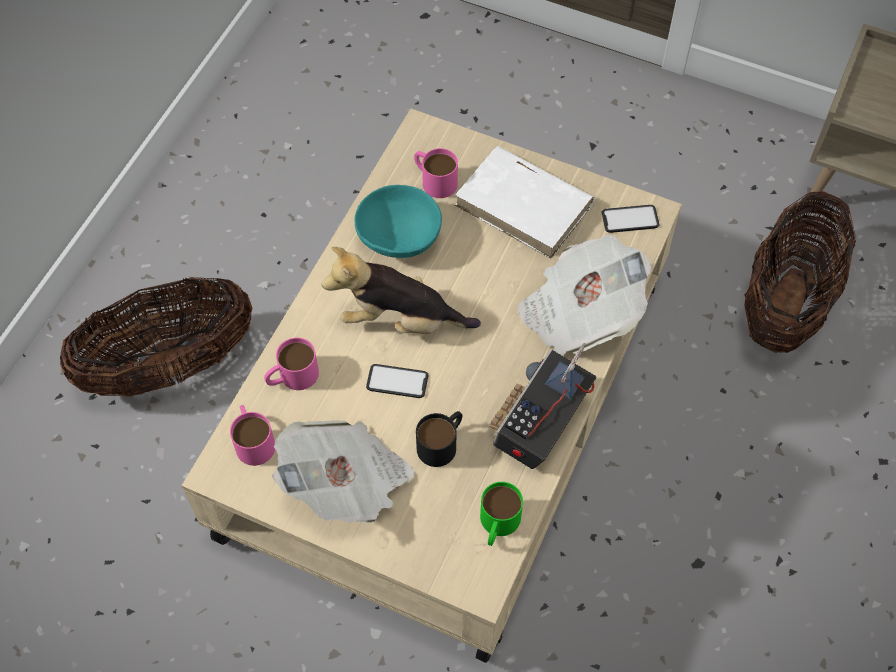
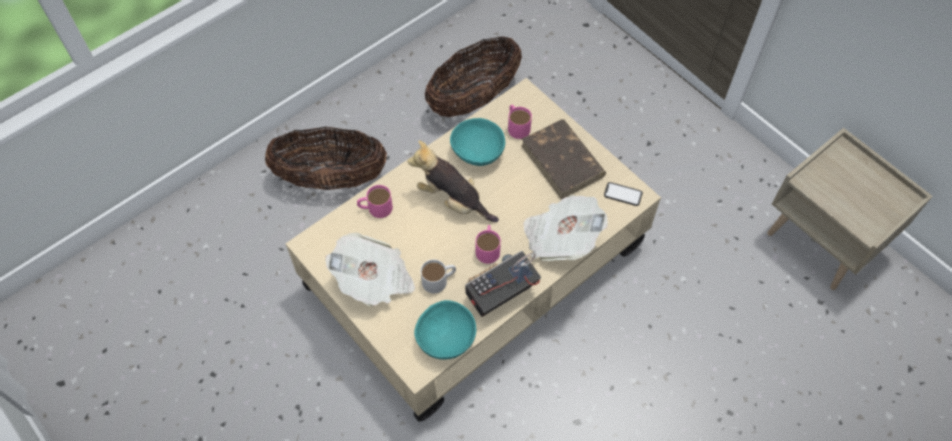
camera: 25 degrees right, 0 degrees up
pink mug [230,405,275,466] -> pink mug moved to [476,225,501,264]
phone [366,364,429,398] -> none
black mug [416,411,462,467] -> white mug [421,260,456,293]
white book [455,146,594,259] -> brown book [521,119,606,199]
green mug [480,482,523,546] -> turquoise bowl [414,300,476,359]
basket [744,191,856,353] -> basket moved to [425,36,522,117]

